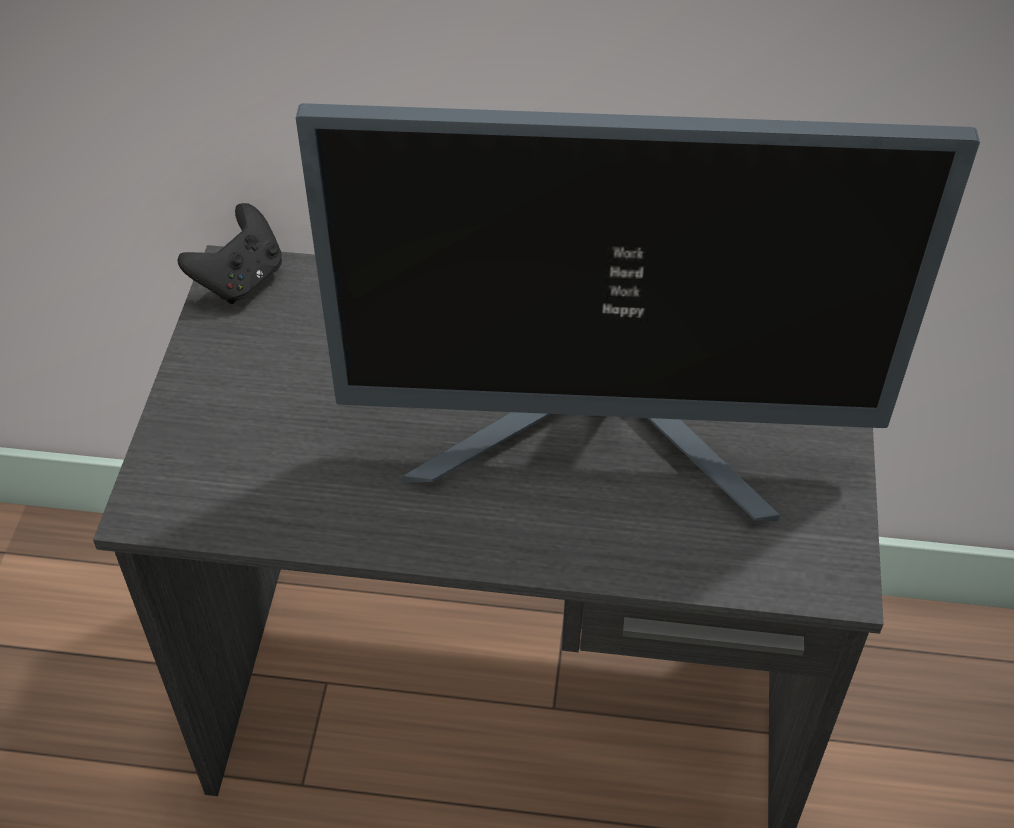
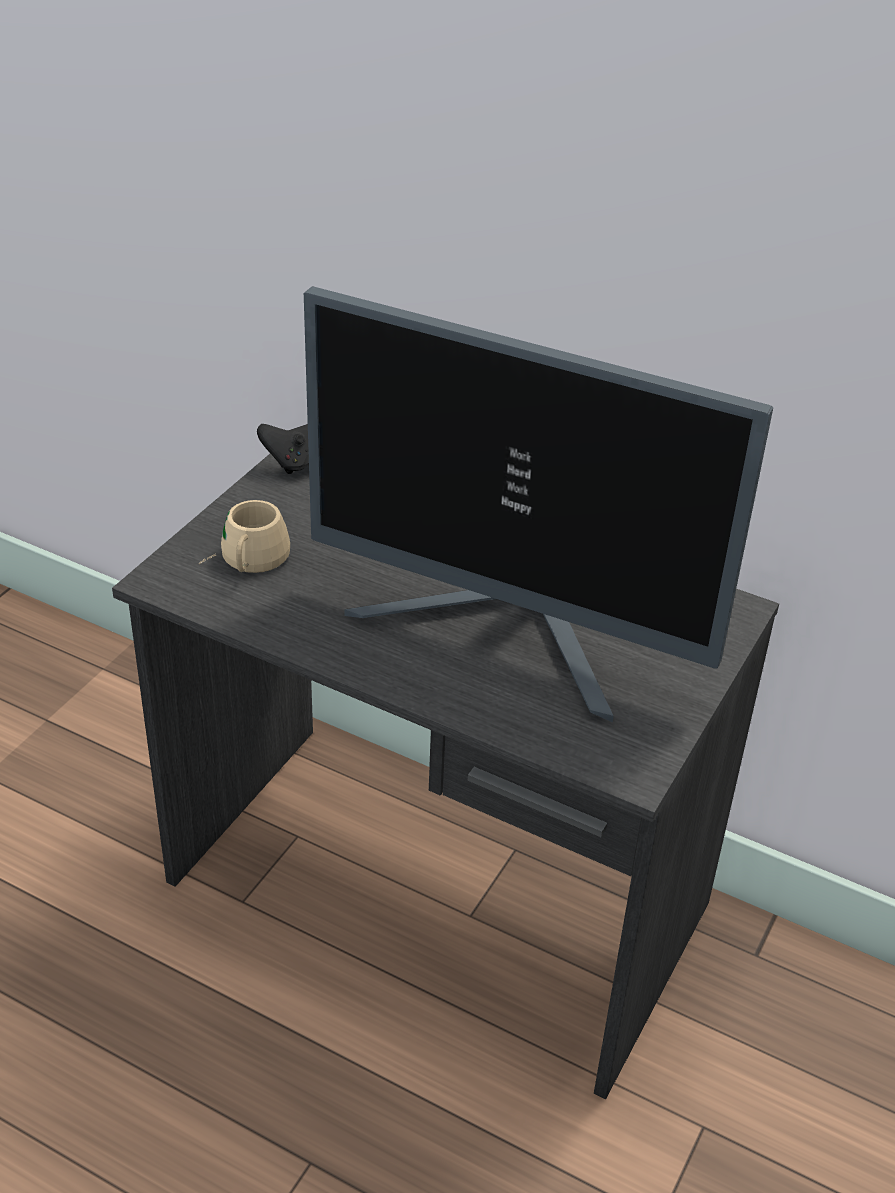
camera: 20 degrees right, 10 degrees down
none -> beige mug [199,500,290,573]

